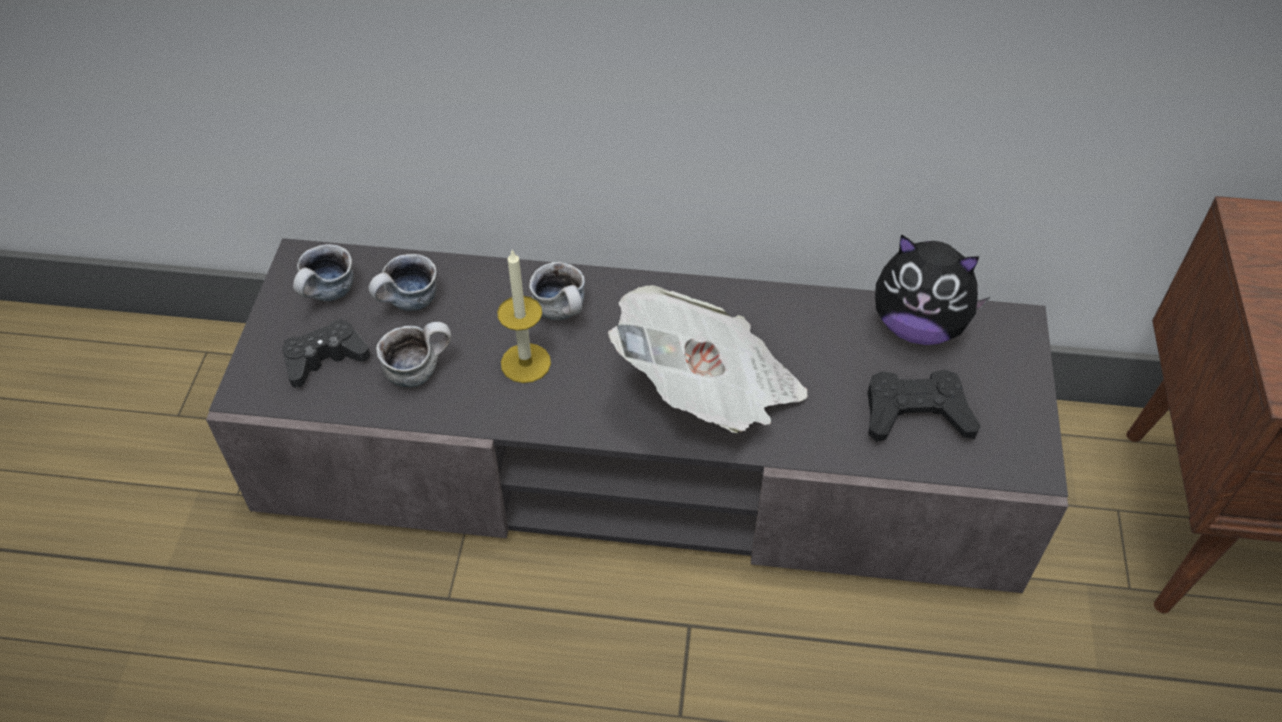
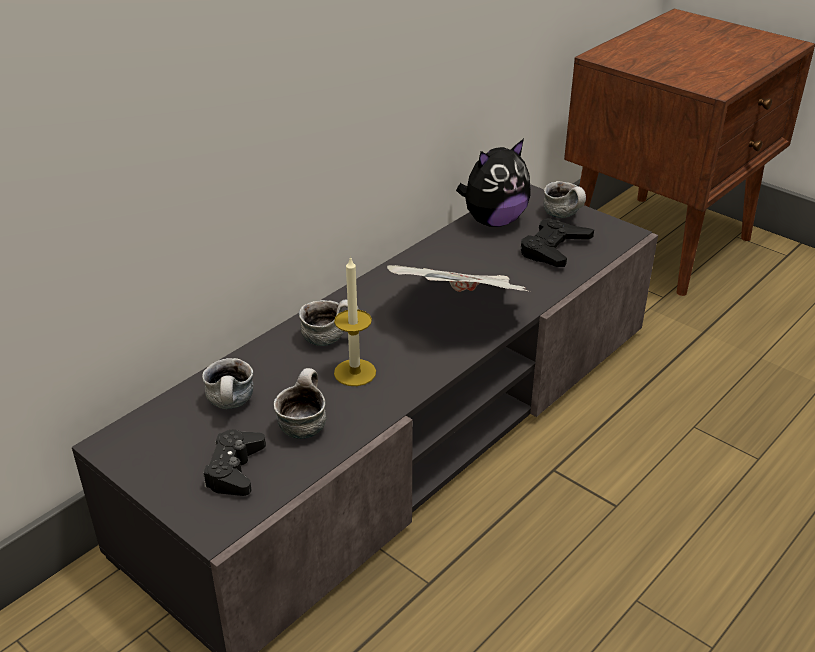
camera: 55 degrees left, 15 degrees down
mug [293,244,354,301] -> mug moved to [544,181,586,218]

